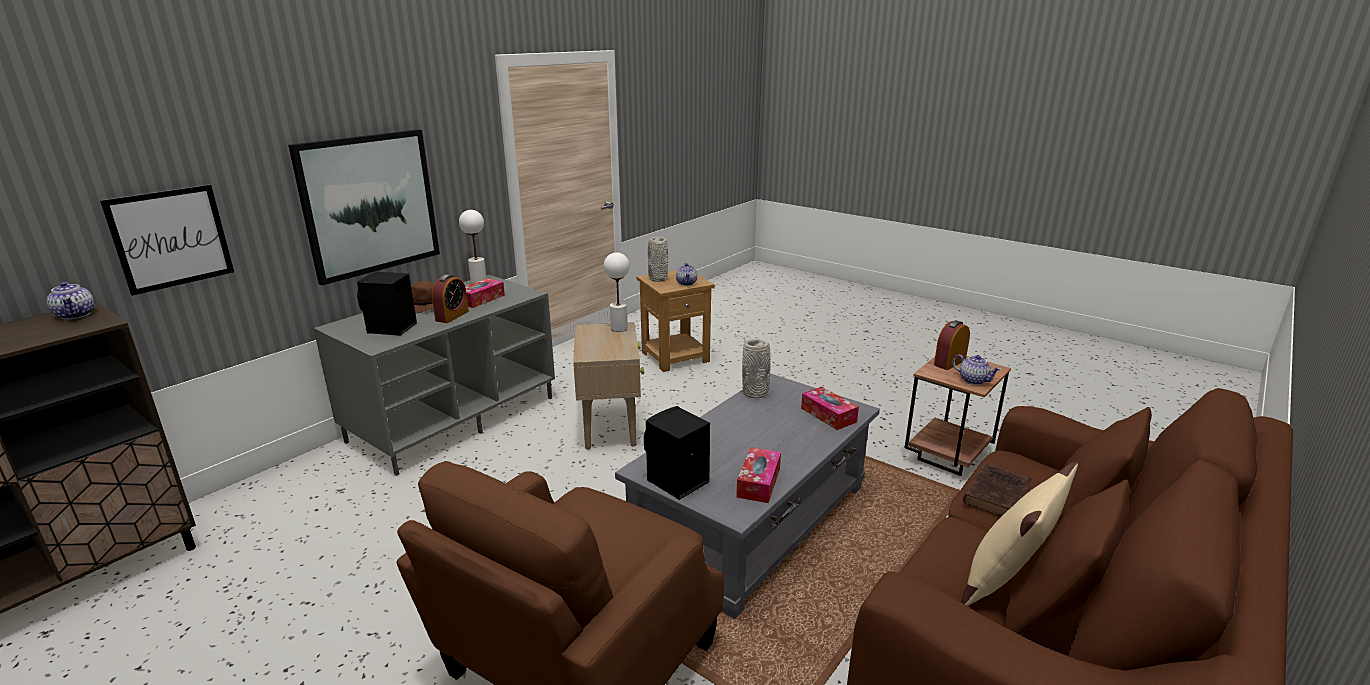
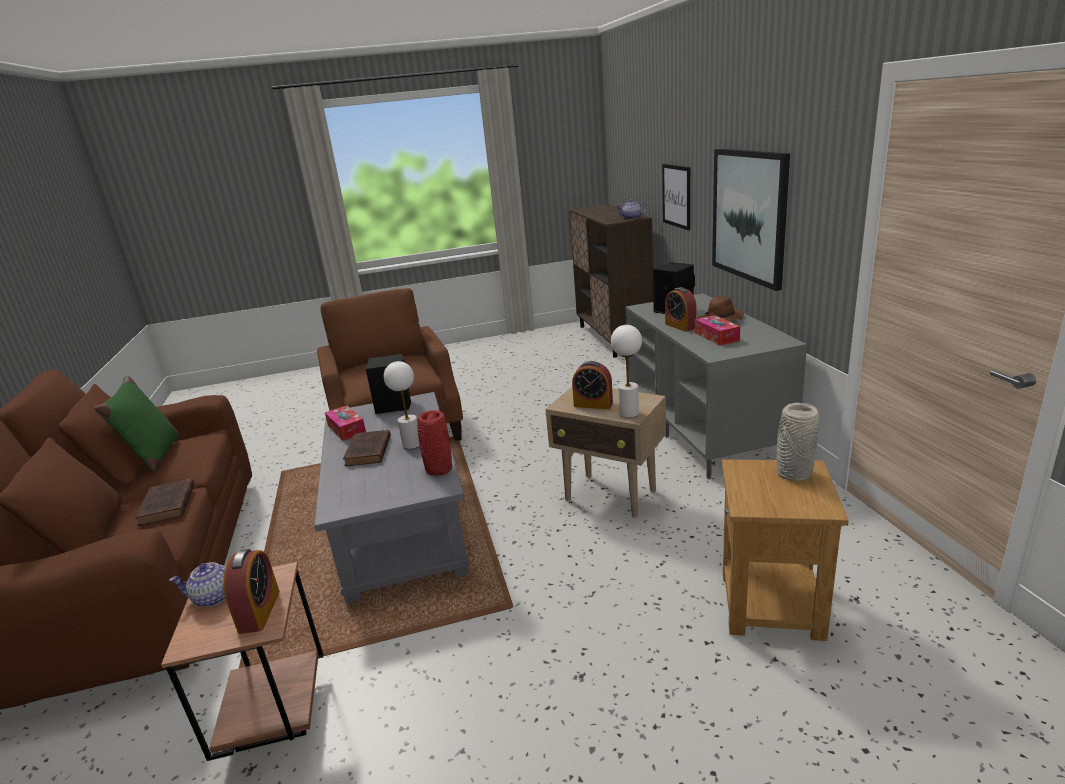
camera: 130 degrees right, 0 degrees up
white table lamp [459,210,486,284] -> white table lamp moved to [384,361,420,449]
teapot [676,263,697,286] -> none
grey vase [742,339,771,398] -> red vase [417,410,452,476]
tissue box [801,387,859,430] -> none
beige pillow [961,462,1078,606] -> green pillow [94,376,181,472]
none -> brown book [343,430,391,466]
none -> alarm clock [572,361,613,409]

